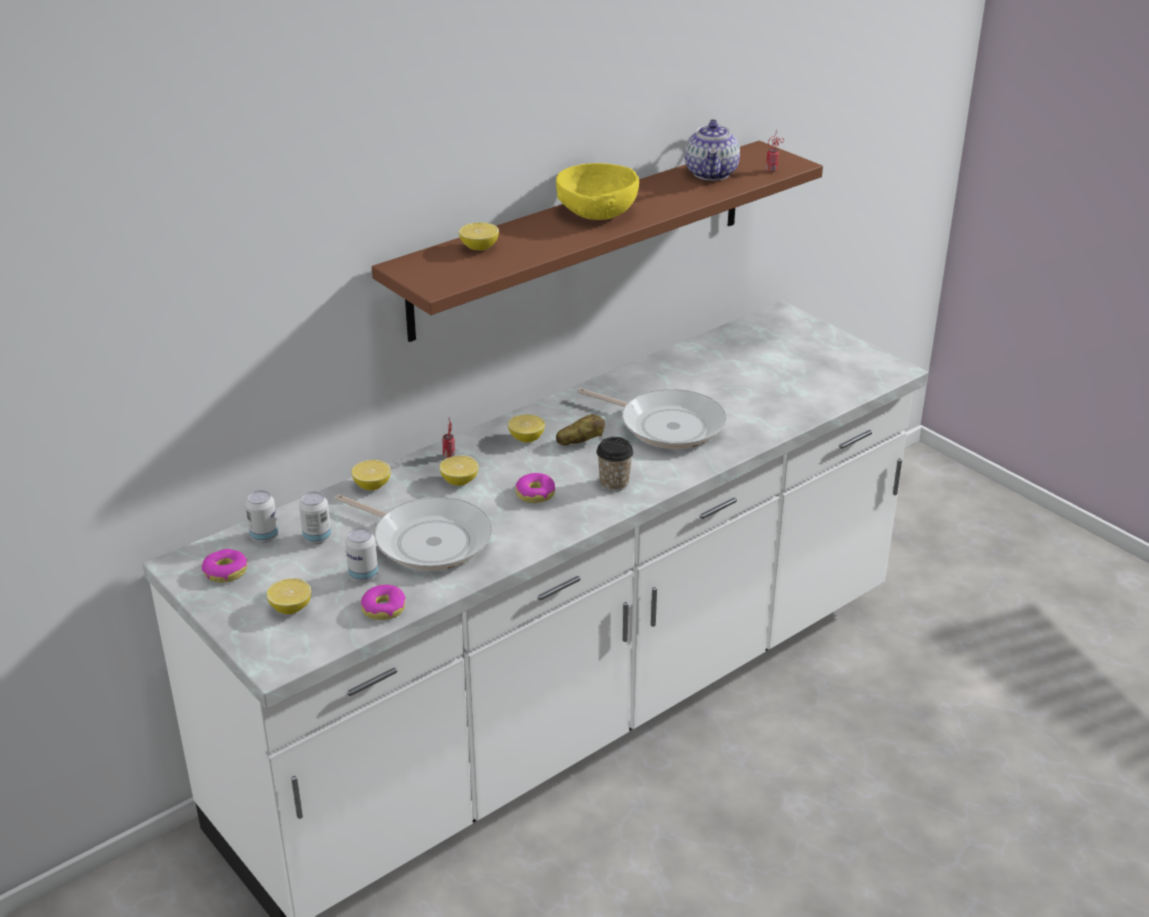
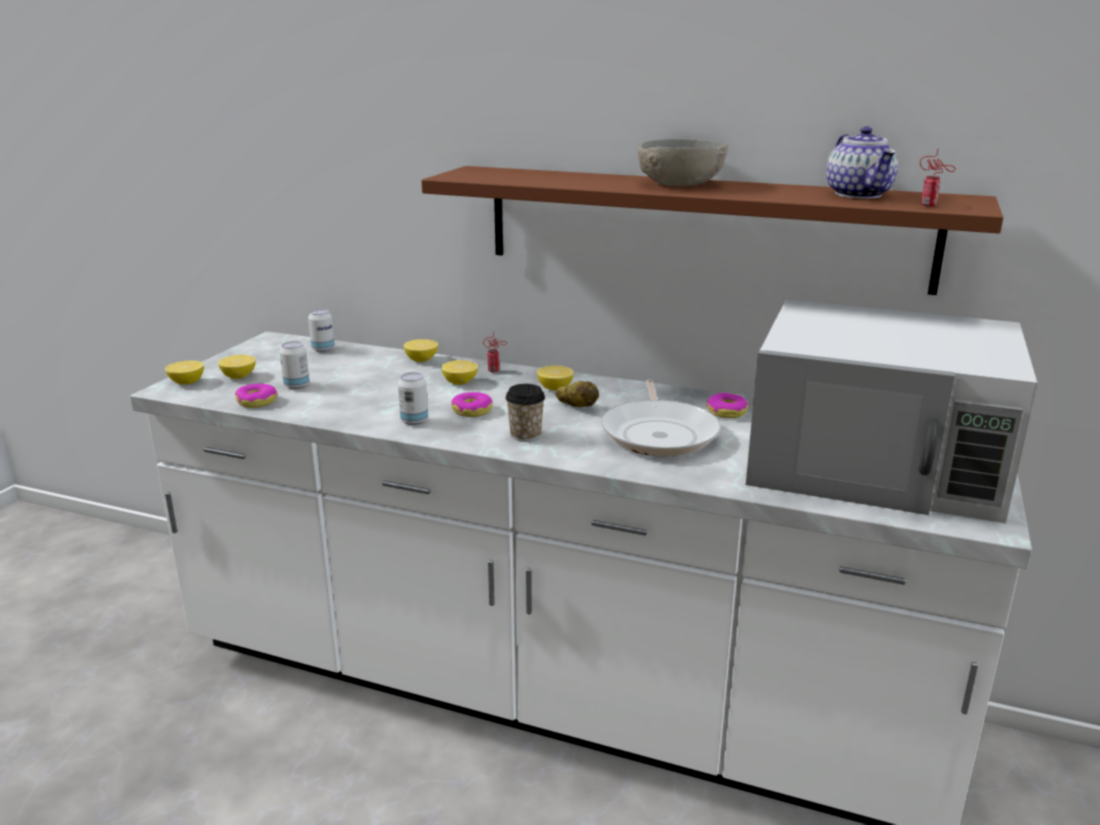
camera: 60 degrees right, 10 degrees down
donut [202,549,247,582] -> donut moved to [706,392,749,418]
can [299,491,331,544] -> can moved to [398,372,428,425]
frying pan [335,494,492,571] -> none
lemon [459,222,499,251] -> lemon moved to [165,360,204,384]
yellow bowl [556,163,639,220] -> grey bowl [638,139,728,186]
teapot [685,119,740,180] -> teapot turned 75 degrees counterclockwise [826,126,898,199]
none -> white microwave [746,300,1037,523]

